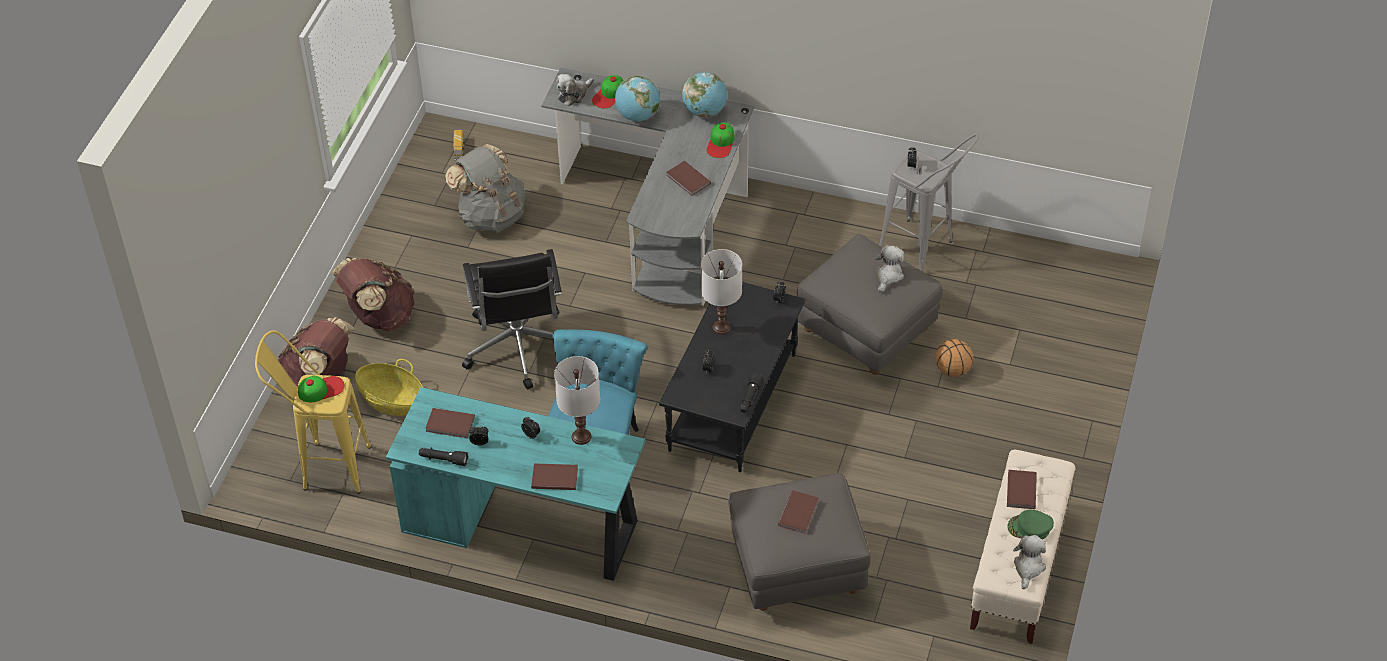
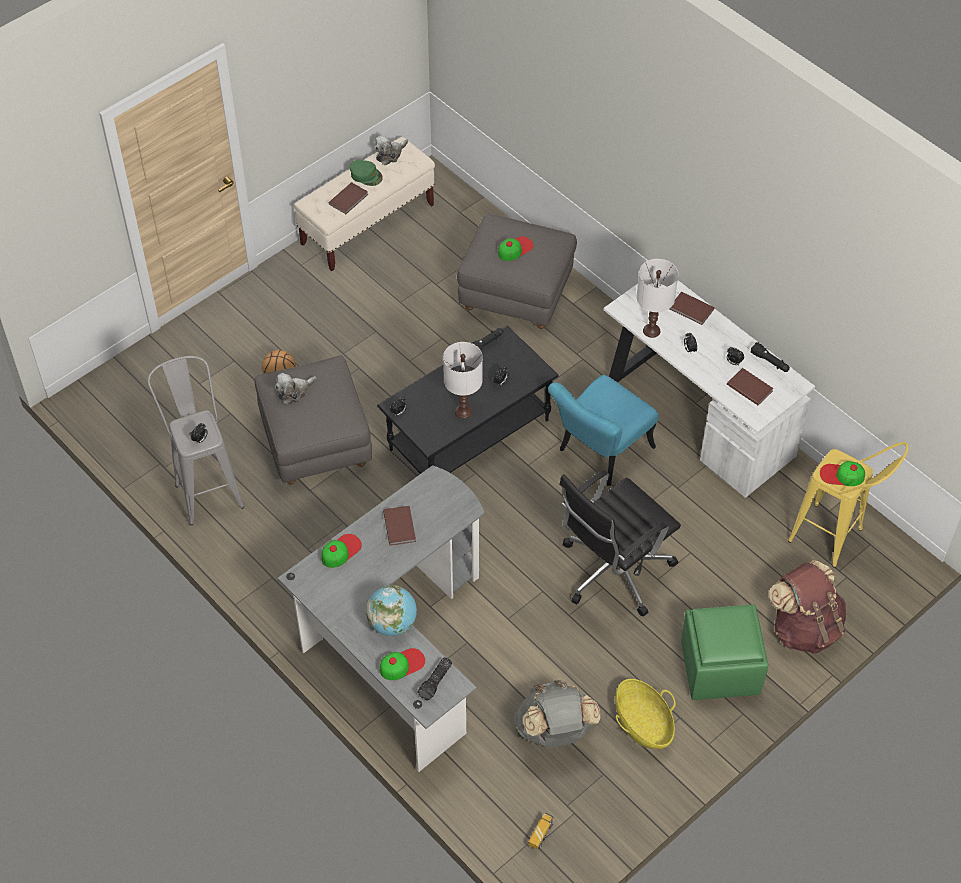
camera: 150 degrees left, 5 degrees up
brown backpack [332,258,415,331] -> green ottoman [681,604,768,700]
basket [355,359,423,416] -> basket moved to [615,679,676,749]
turquoise desk [386,387,645,581] -> white desk [604,280,815,498]
black office chair [462,249,562,389] -> black office chair turned 150 degrees counterclockwise [559,470,681,617]
plush toy [556,74,594,106] -> flashlight [417,657,452,700]
globe [682,72,727,117] -> none
brown book [778,490,819,534] -> cap [498,236,533,261]

